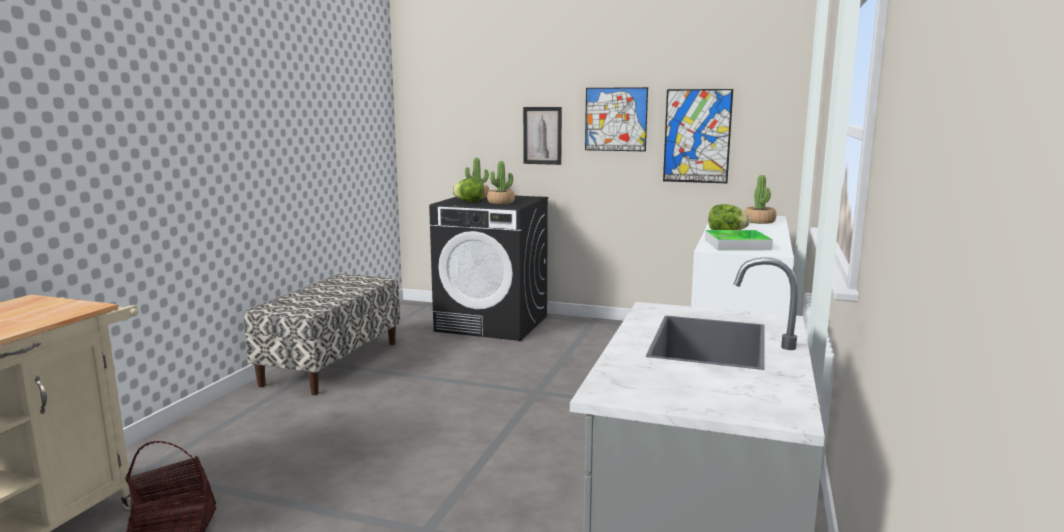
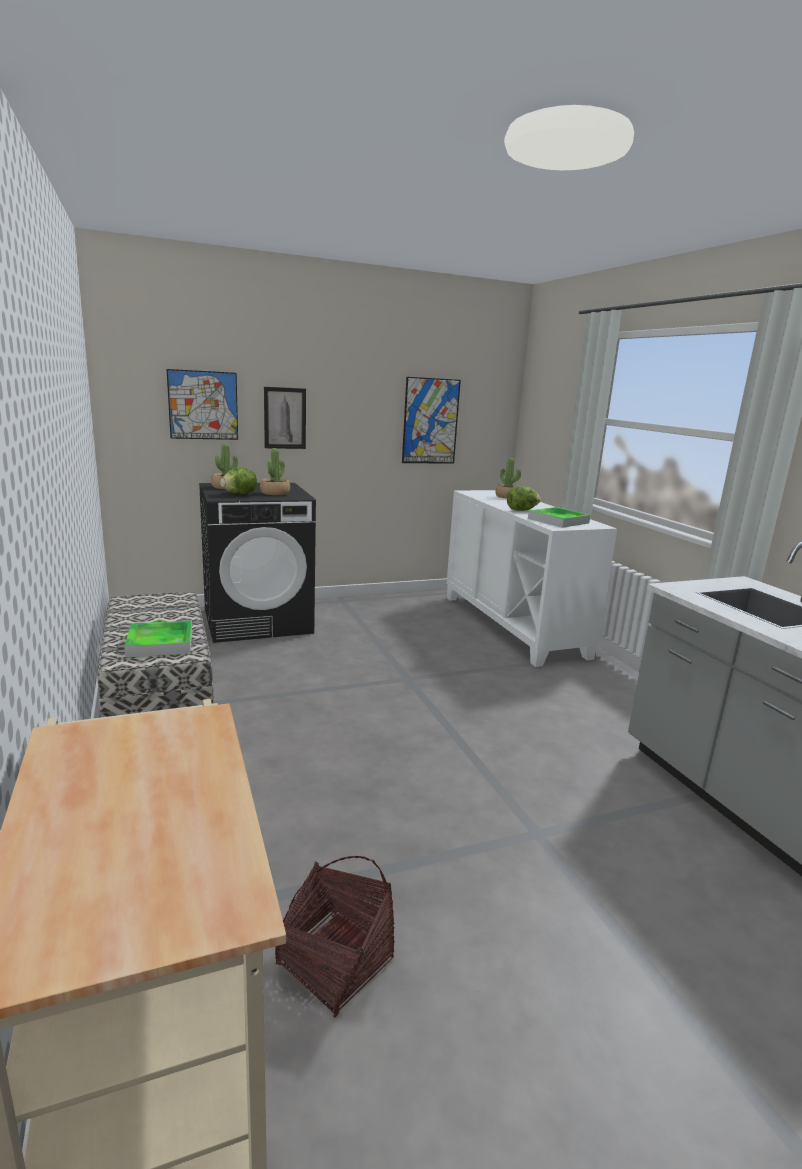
camera: 40 degrees left, 5 degrees up
picture [585,87,648,151] -> picture moved to [167,369,238,440]
none -> tray [124,620,192,658]

